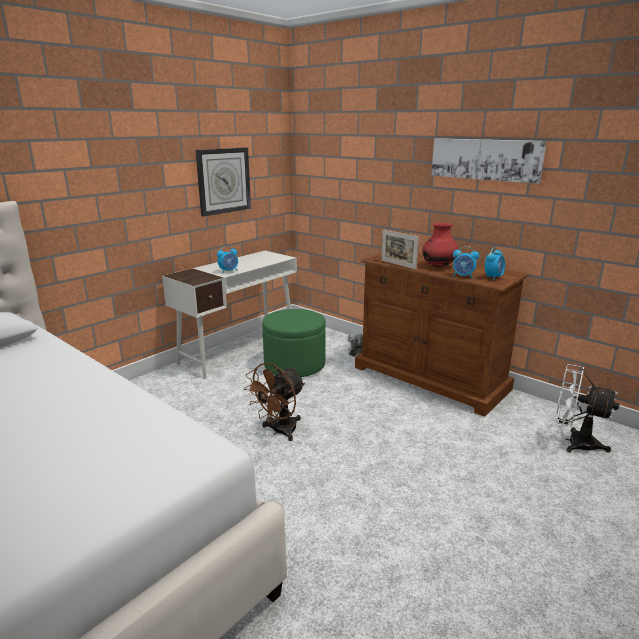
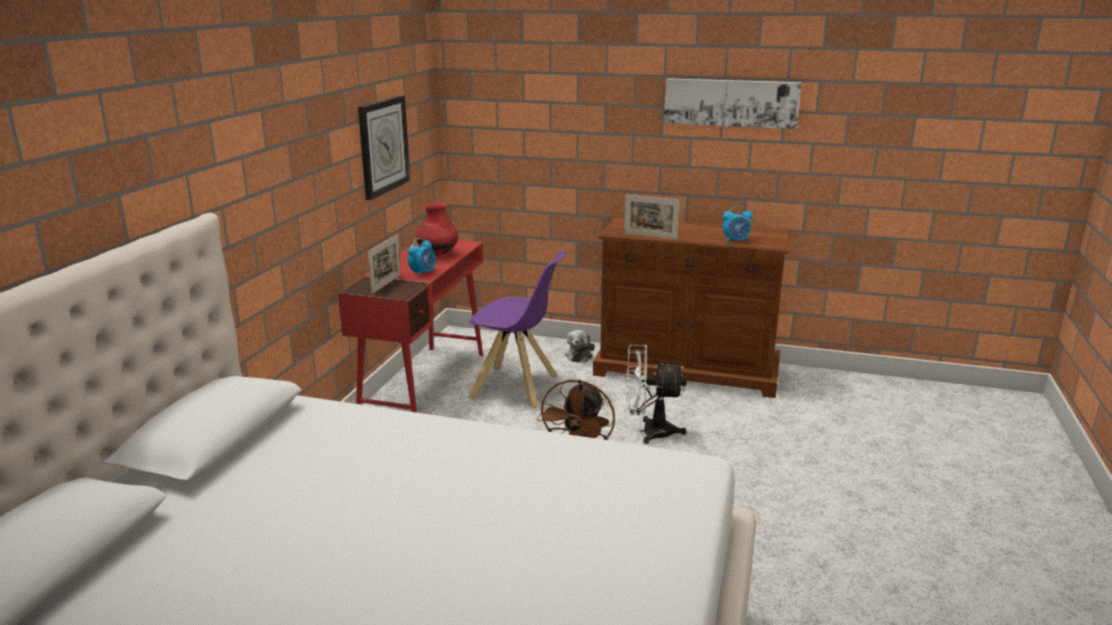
camera: 25 degrees left, 0 degrees up
white desk [162,251,297,379] -> red desk [338,240,483,412]
green ottoman [262,309,326,377] -> purple chair [468,250,565,408]
red vase [422,223,458,267] -> red vase moved to [416,203,458,256]
alarm clock [485,247,505,281] -> none
white fan [555,364,620,453] -> white fan moved to [626,345,687,444]
none -> picture frame [368,235,401,294]

